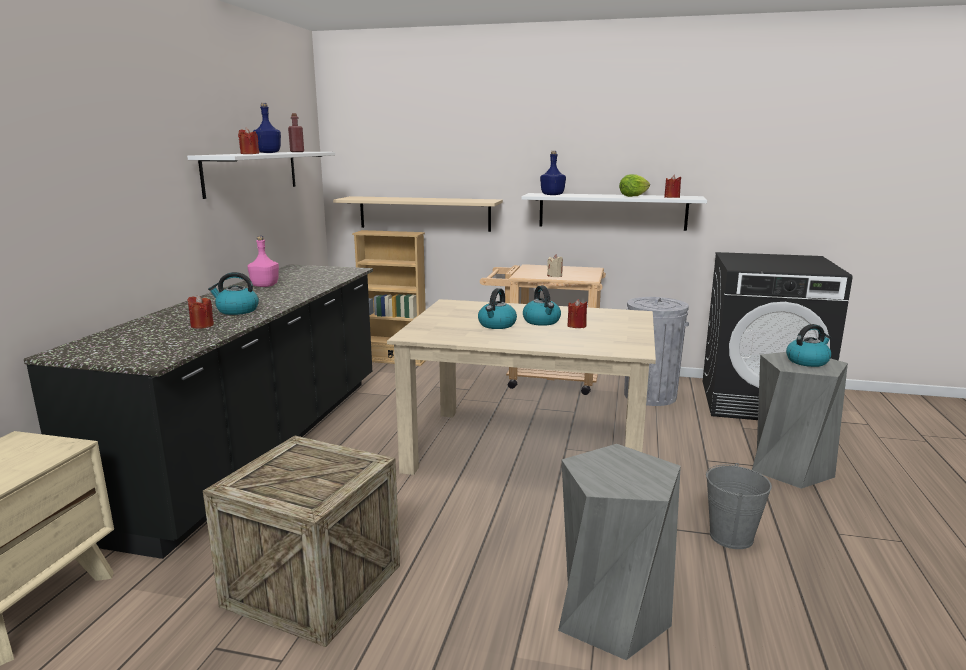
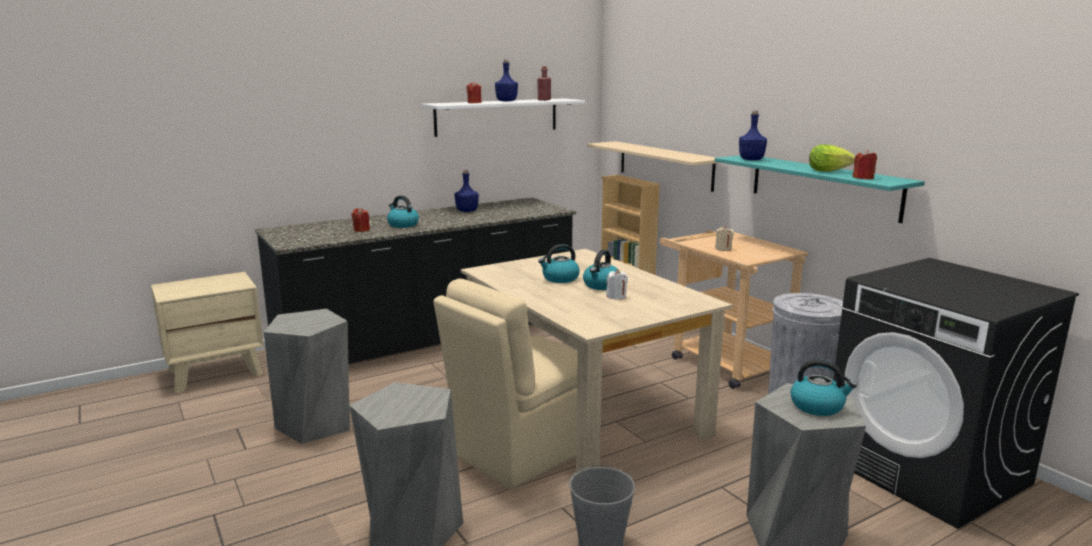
camera: 45 degrees right, 0 degrees up
crate [203,436,400,647] -> grey stool [264,309,350,444]
pink bottle [247,236,279,287] -> blue bottle [454,170,479,212]
white shelf [521,193,707,231] -> turquoise shelf [715,155,925,223]
red candle [567,299,587,328] -> white candle [606,269,628,300]
none -> beige chair [433,278,578,489]

